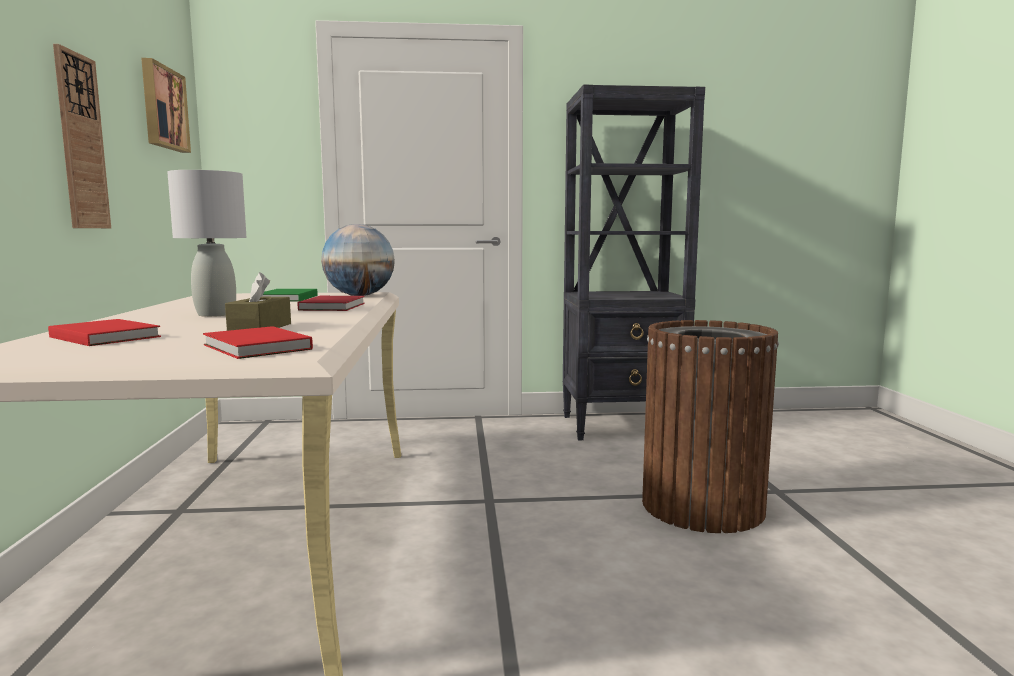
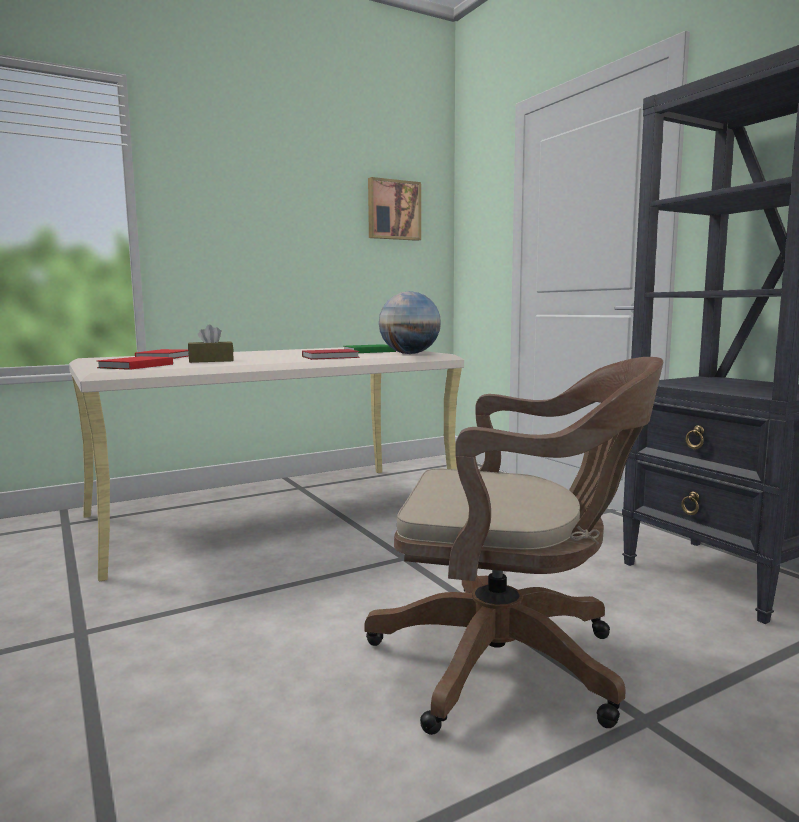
camera: 65 degrees right, 0 degrees up
wall clock [53,44,111,228] -> none
grey table lamp [167,170,247,317] -> none
brown trash can [642,320,779,533] -> brown office chair [364,357,663,735]

